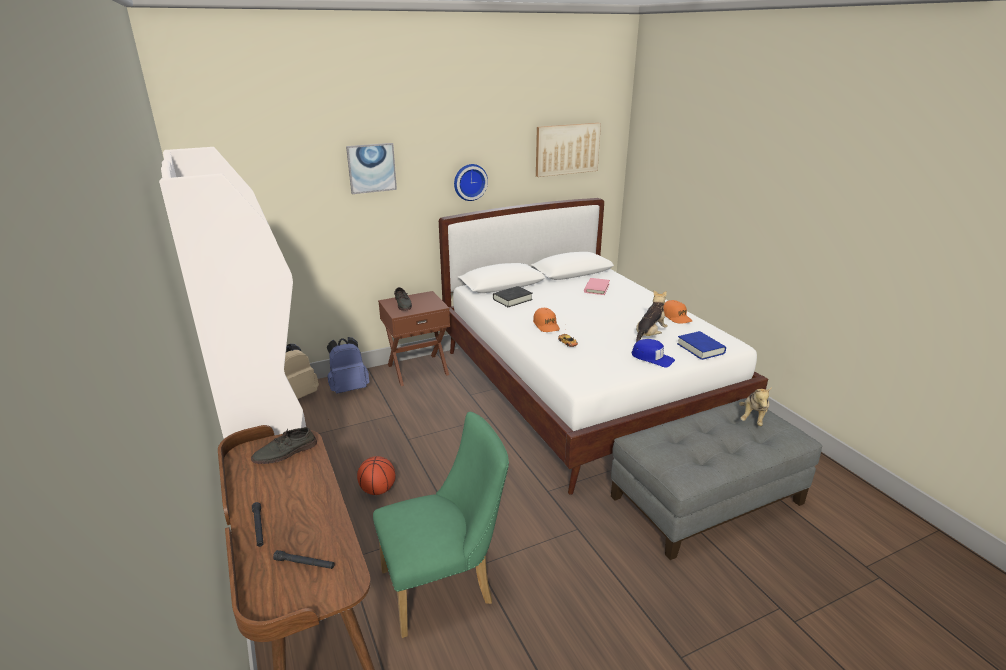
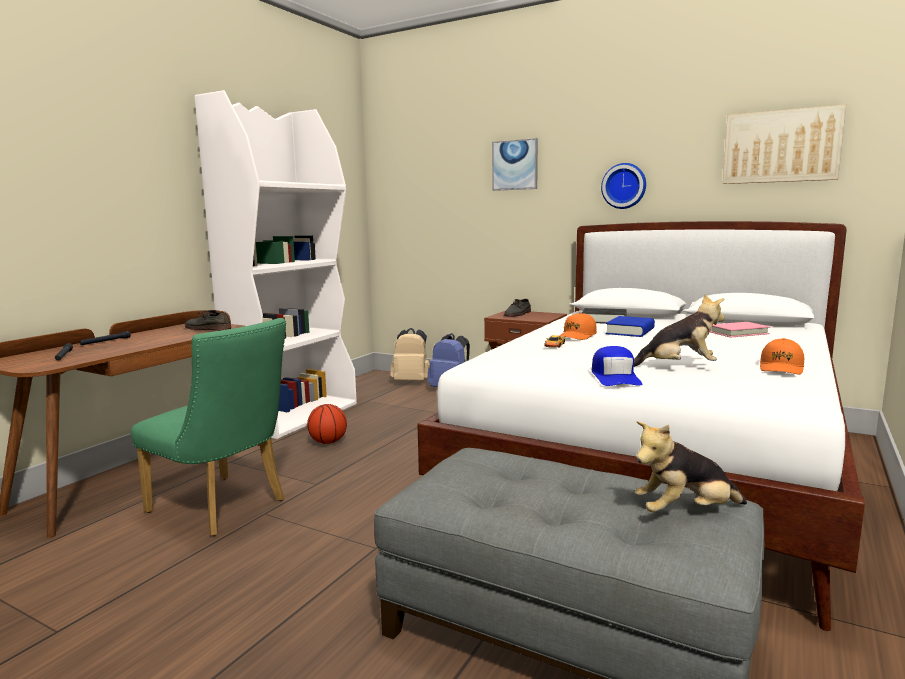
camera: 55 degrees right, 15 degrees down
blue book [677,331,726,360] -> blue book moved to [606,316,655,337]

